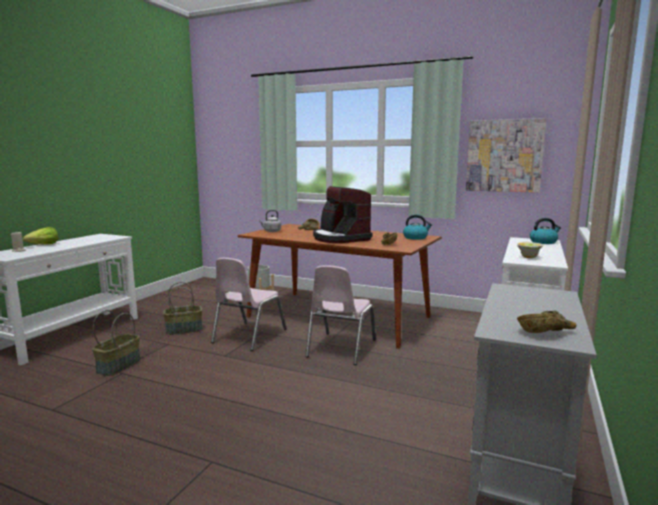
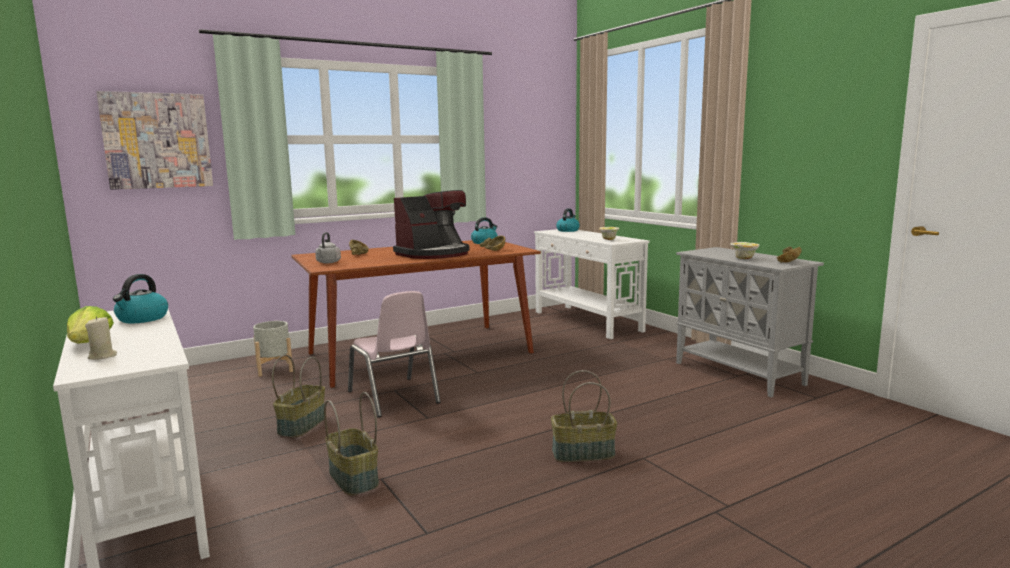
camera: 55 degrees left, 0 degrees up
pink chair [305,265,376,365] -> none
coffee machine [313,186,373,243] -> coffee machine turned 45 degrees counterclockwise [393,190,469,259]
picture [466,118,546,192] -> picture moved to [96,91,213,190]
none -> kettle [113,274,168,323]
none -> basket [551,370,617,462]
none -> bowl [730,242,760,259]

